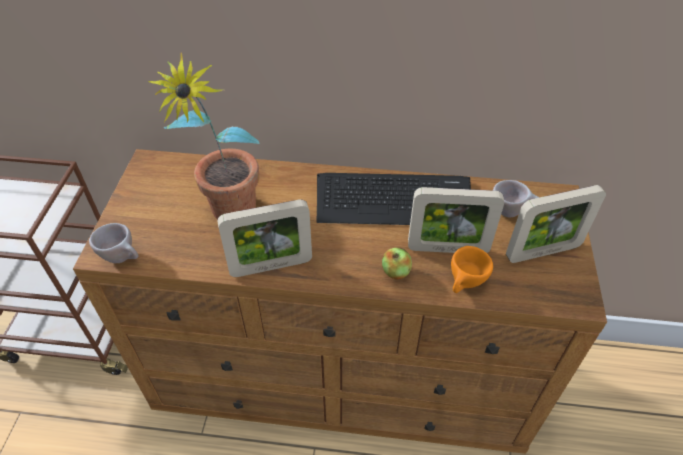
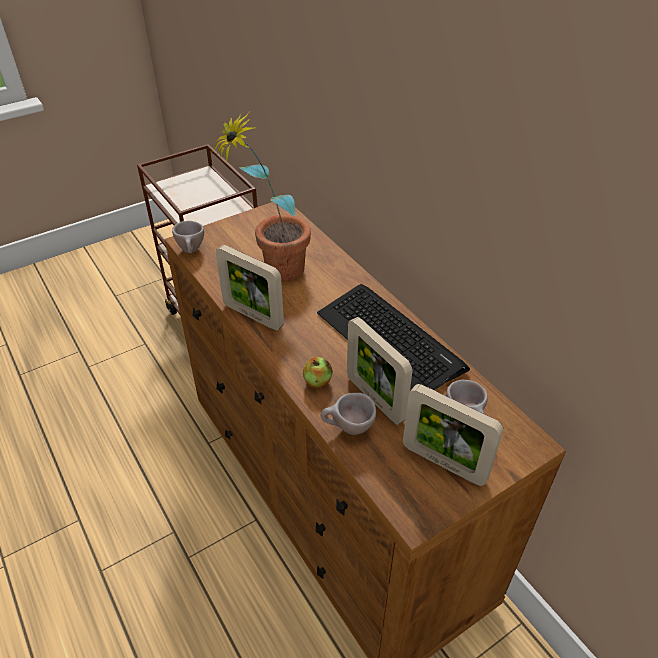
camera: 50 degrees right, 5 degrees down
orange cup [451,246,493,293] -> beige cup [321,393,376,435]

